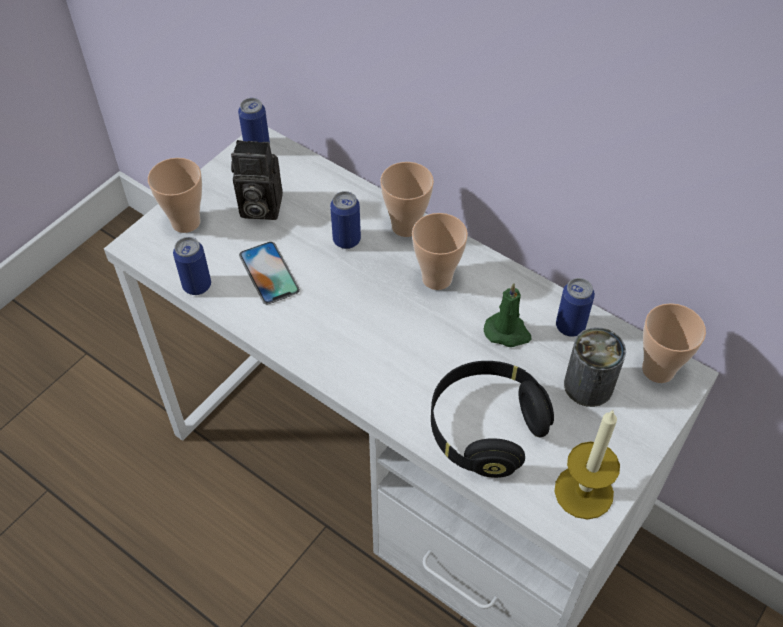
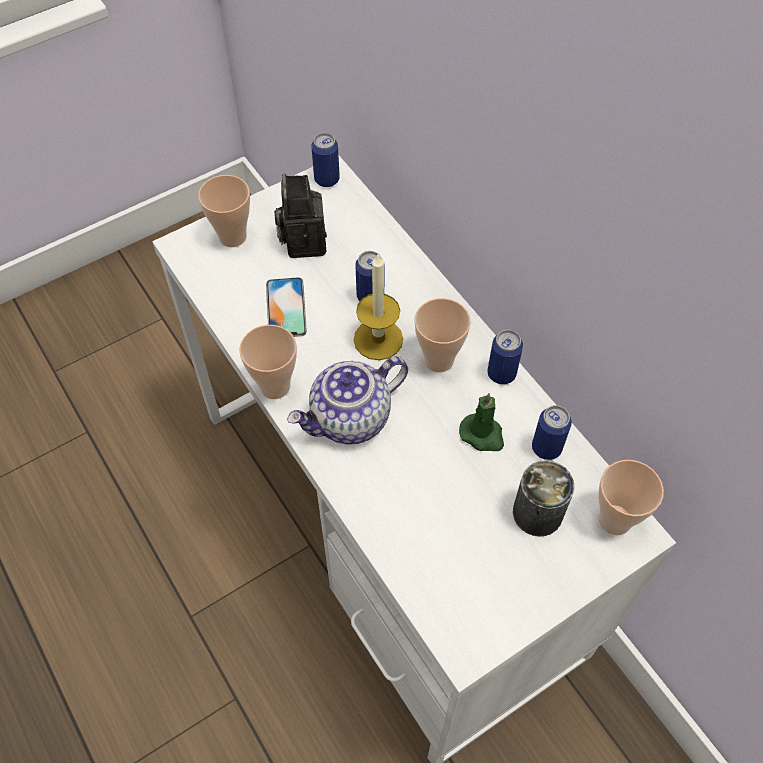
camera: 20 degrees right, 5 degrees up
can [173,237,211,295] -> can moved to [488,330,523,384]
camera [231,140,283,220] -> camera turned 60 degrees clockwise [274,173,327,258]
cup [380,162,434,237] -> cup moved to [239,325,297,399]
black headphones [431,361,554,478] -> none
candle [555,410,620,520] -> candle moved to [354,253,403,360]
none -> teapot [287,357,408,444]

